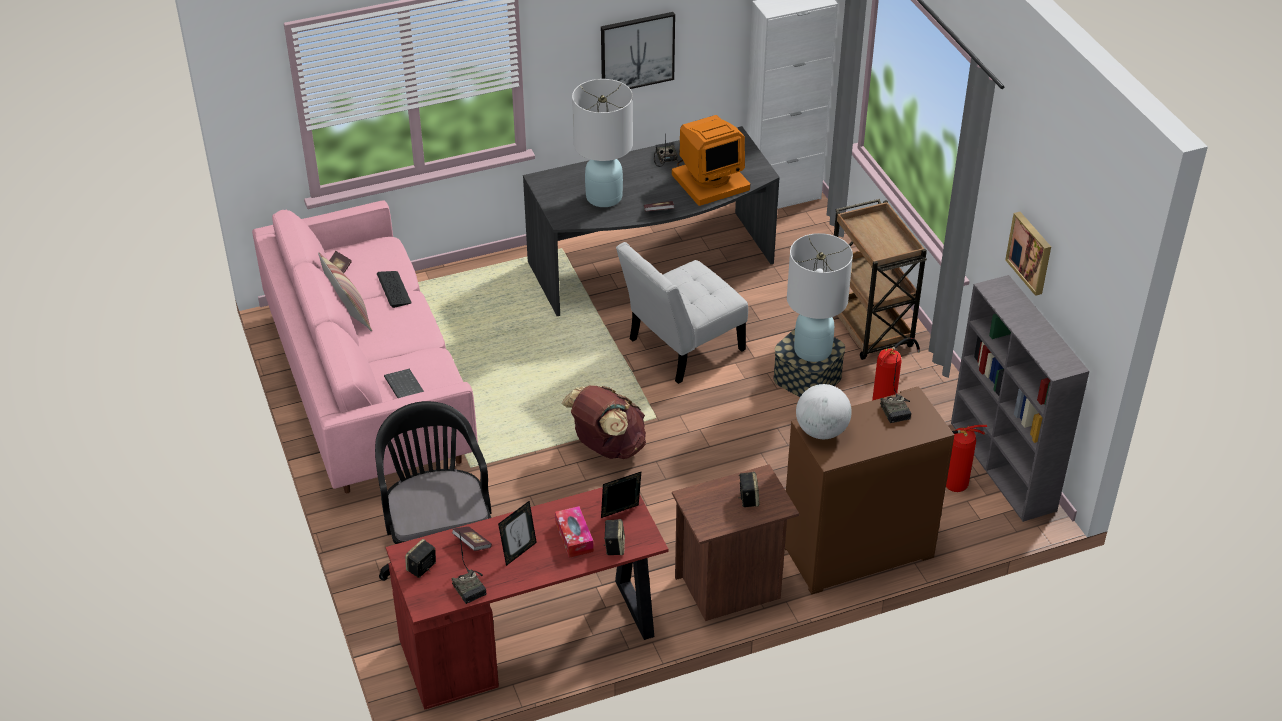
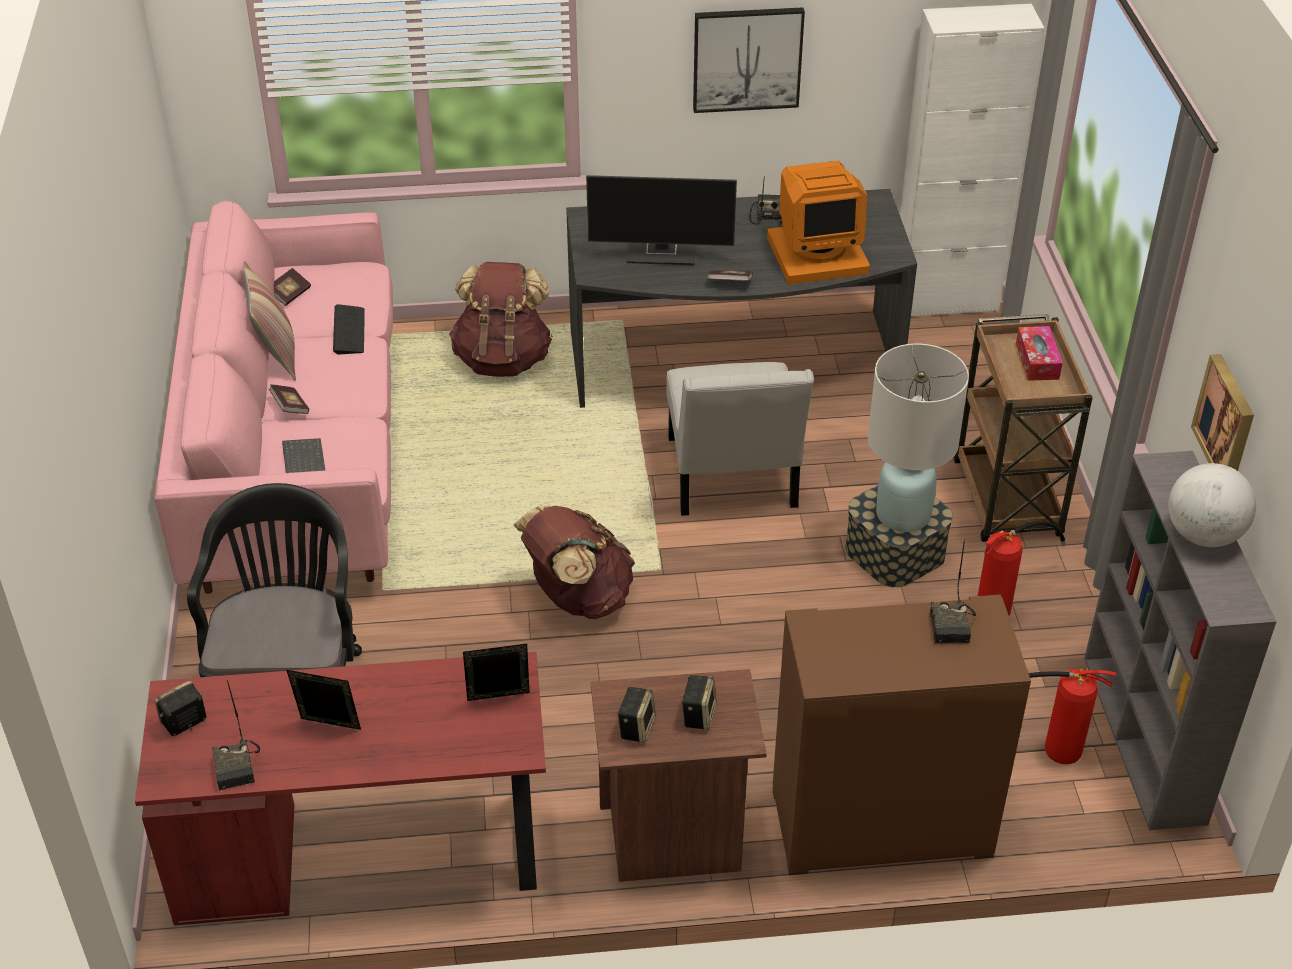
camera: 15 degrees right, 0 degrees up
book [452,526,492,551] -> book moved to [269,384,309,414]
picture frame [498,501,537,566] -> picture frame turned 135 degrees counterclockwise [286,670,361,730]
tissue box [555,506,594,558] -> tissue box moved to [1016,326,1062,381]
white table lamp [572,79,633,207] -> monitor [586,175,737,265]
speaker [604,519,625,555] -> speaker moved to [617,687,656,743]
white chair [616,242,748,384] -> white chair turned 75 degrees counterclockwise [666,362,814,516]
globe [796,384,852,439] -> globe moved to [1168,463,1256,547]
none -> brown backpack [449,262,553,377]

